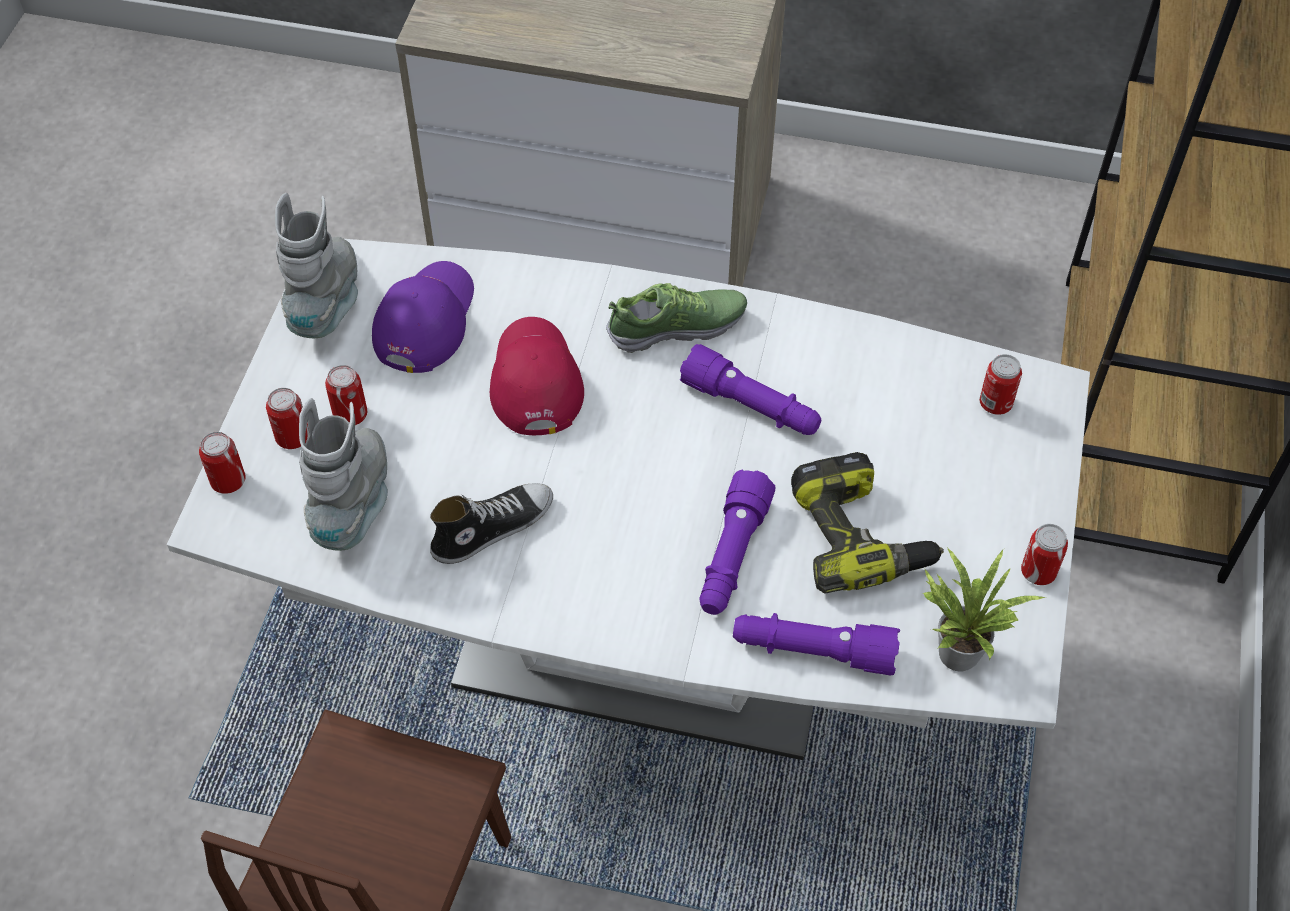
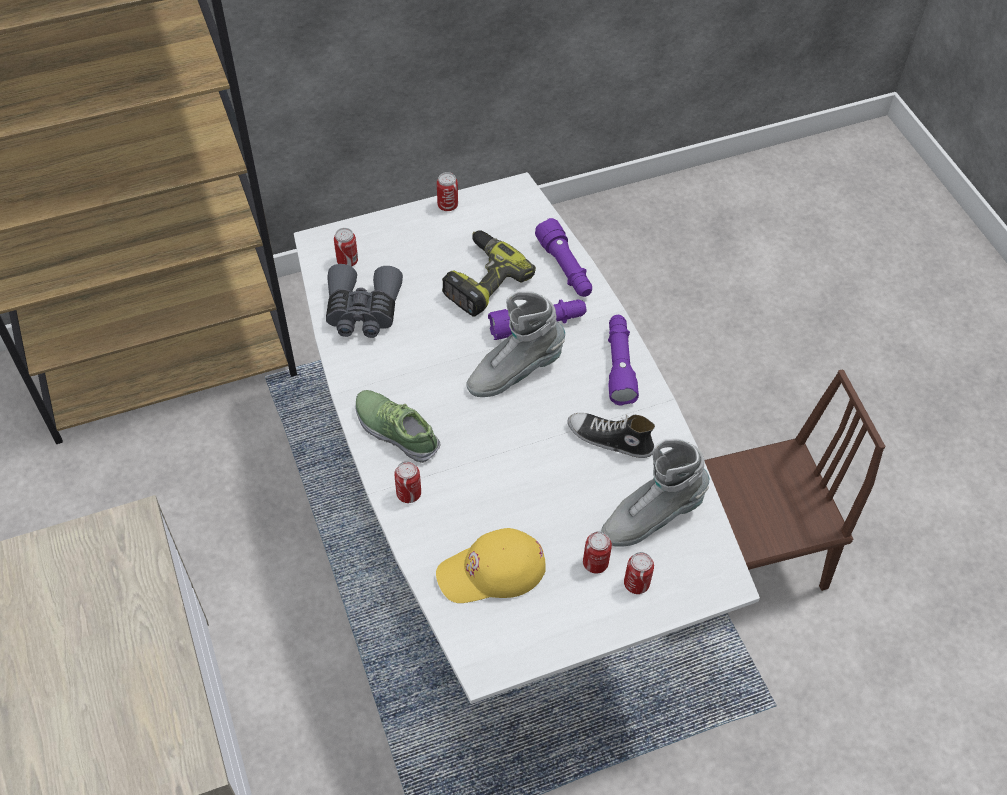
camera: 125 degrees left, 0 degrees up
can [199,432,246,494] -> can moved to [394,461,421,503]
grey boot [275,193,358,338] -> grey boot moved to [466,291,565,397]
purple cap [372,261,474,373] -> yellow cap [436,528,546,603]
red cap [490,317,584,435] -> none
purple flashlight [680,344,821,435] -> purple flashlight moved to [608,315,639,406]
potted plant [923,547,1046,672] -> none
none -> grey binoculars [326,264,403,338]

